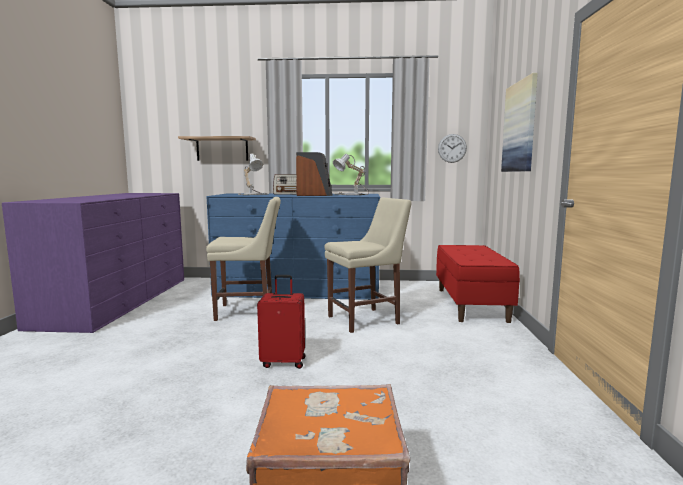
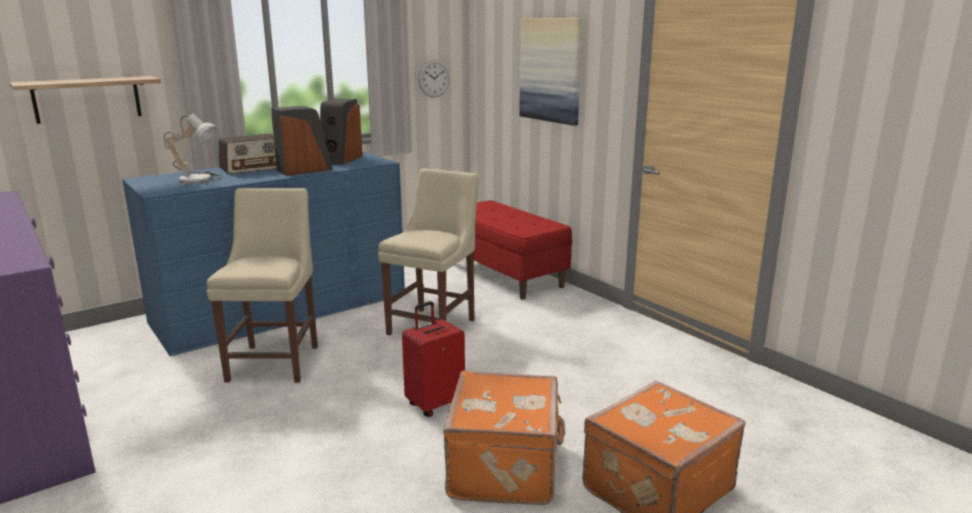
camera: 40 degrees left, 10 degrees up
beige chair [206,197,281,321] -> beige chair turned 45 degrees counterclockwise [207,188,318,383]
table lamp [333,154,369,195] -> speaker [320,99,363,165]
none -> orange suitcase [444,371,565,505]

